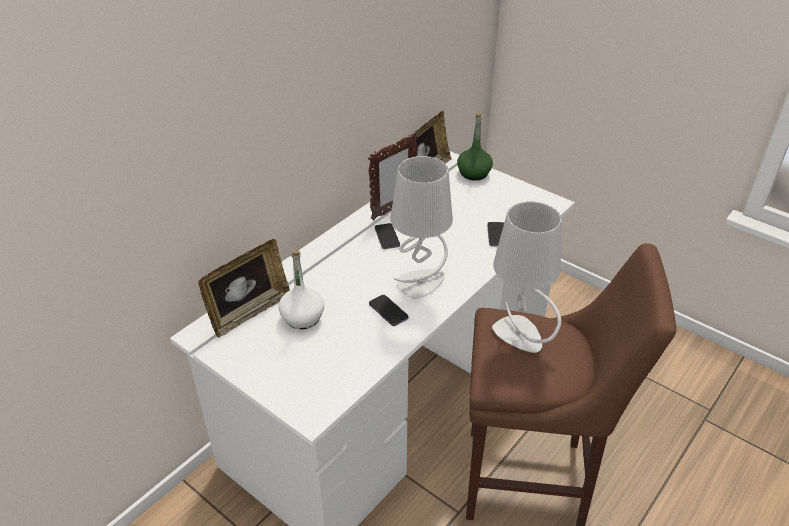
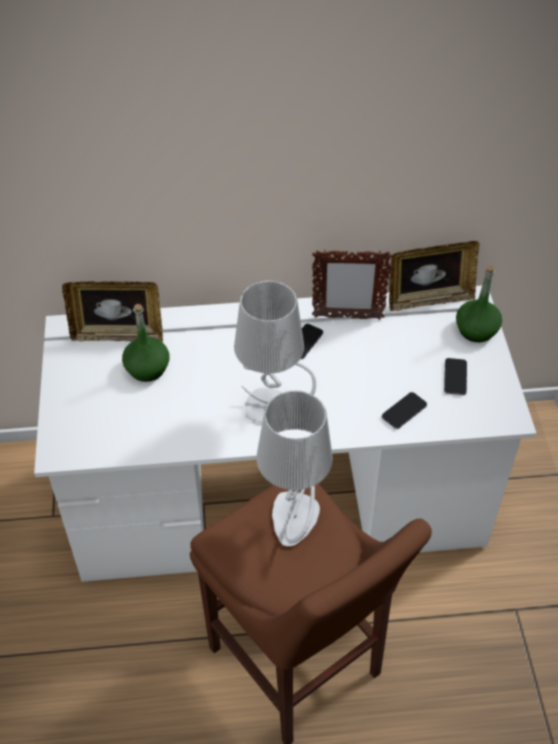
camera: 45 degrees right, 10 degrees up
white bottle [279,249,324,329] -> green bottle [122,304,169,382]
phone [369,295,409,326] -> phone moved to [444,358,467,395]

